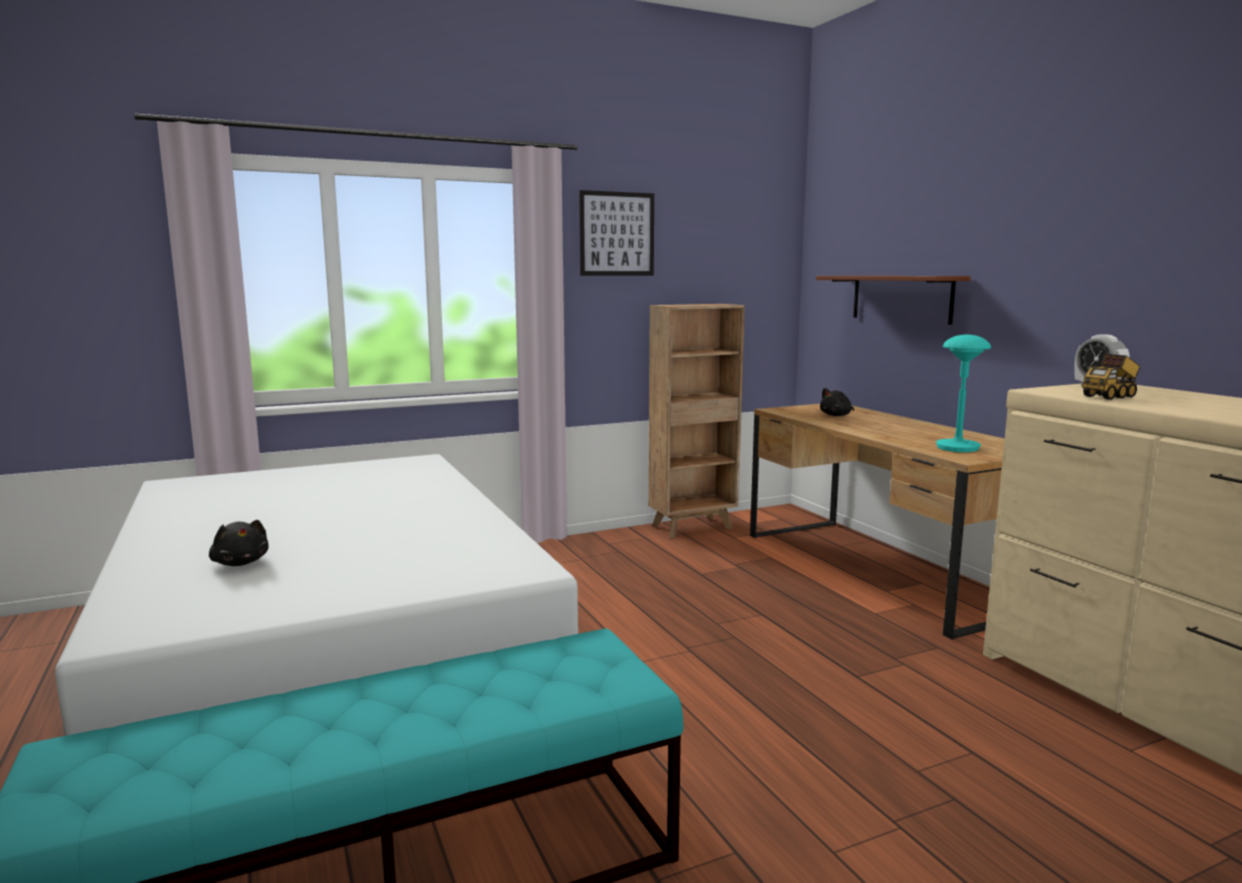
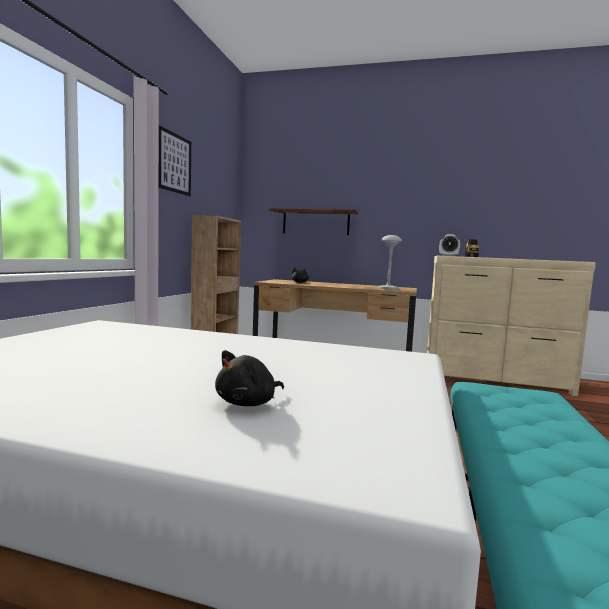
camera: 50 degrees left, 5 degrees down
black plush toy [209,520,269,566] -> black plush toy turned 135 degrees clockwise [215,350,284,406]
turquoise table lamp [936,334,991,452] -> grey table lamp [379,235,402,290]

